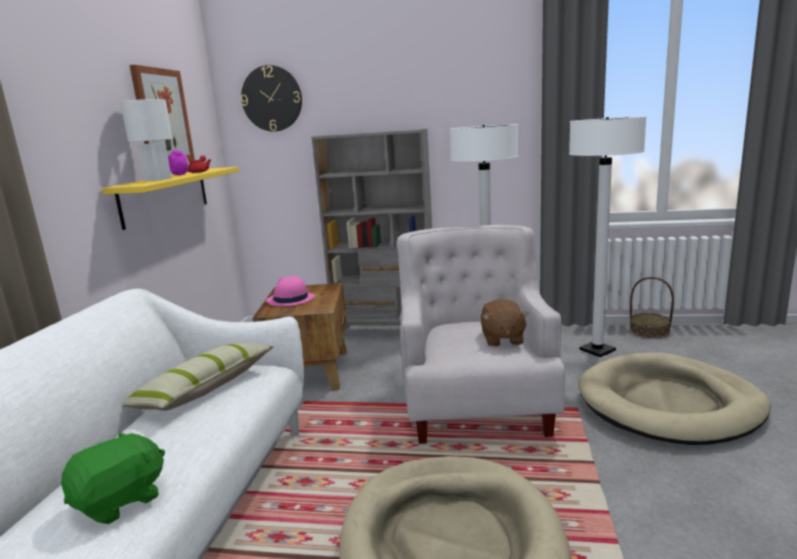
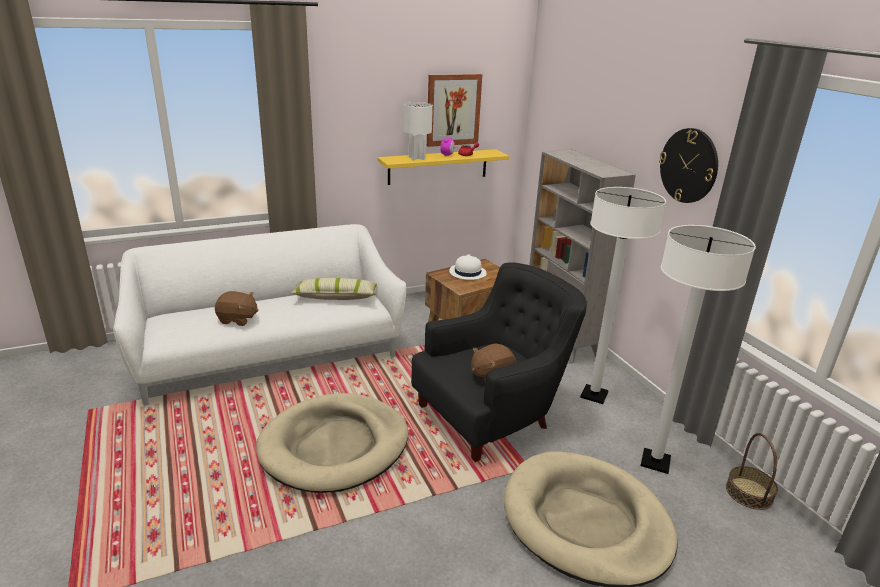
camera: 55 degrees right, 10 degrees up
green plush toy [61,430,165,524] -> brown plush toy [215,291,258,326]
wall clock [241,65,302,132] -> wall clock moved to [659,128,718,203]
pink hat [266,276,315,306] -> white hat [449,254,486,280]
white armchair [397,225,565,444] -> black armchair [411,262,587,462]

